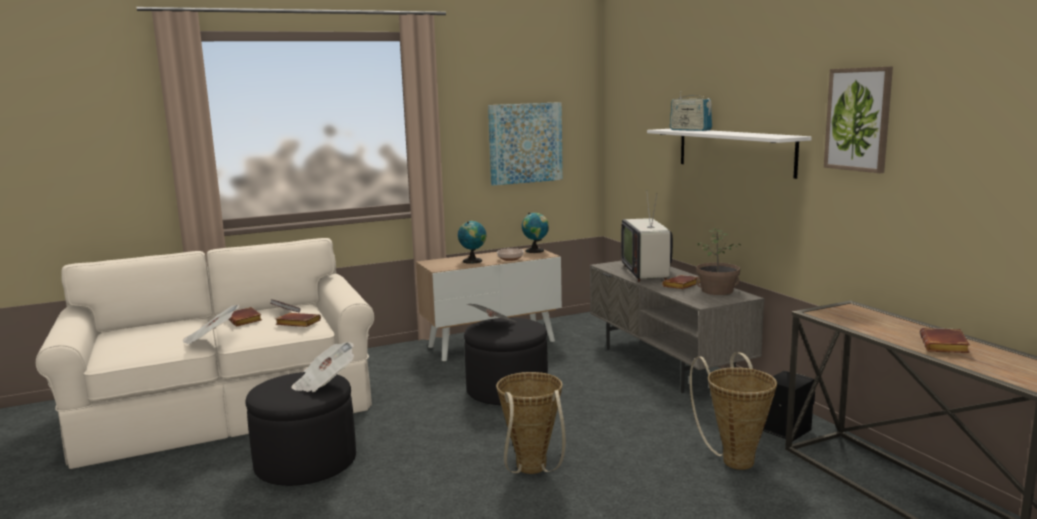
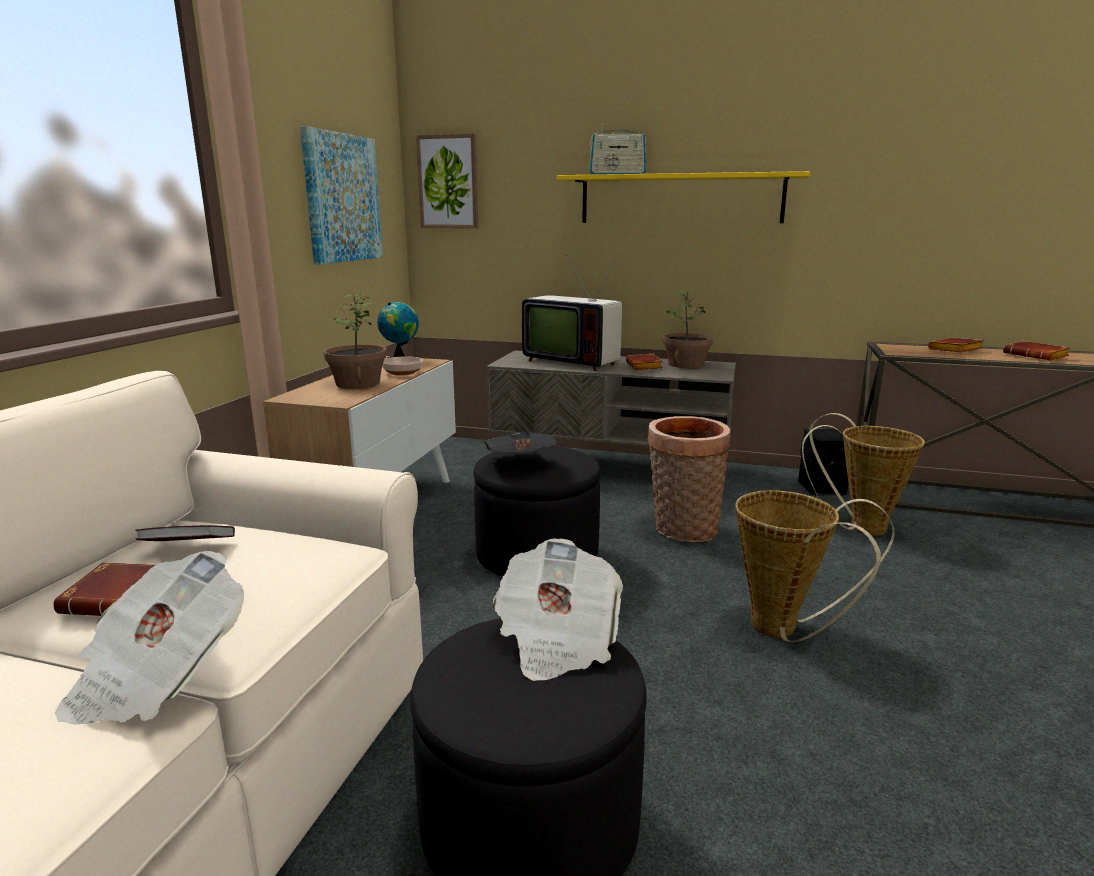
camera: 50 degrees left, 5 degrees up
brown book [276,313,321,327] -> brown book moved to [928,338,984,352]
globe [458,221,486,264] -> potted plant [324,293,387,389]
white shelf [647,129,812,179] -> yellow shelf [557,171,810,223]
picture [824,67,893,173] -> picture moved to [416,134,478,228]
none -> basket [647,416,731,542]

